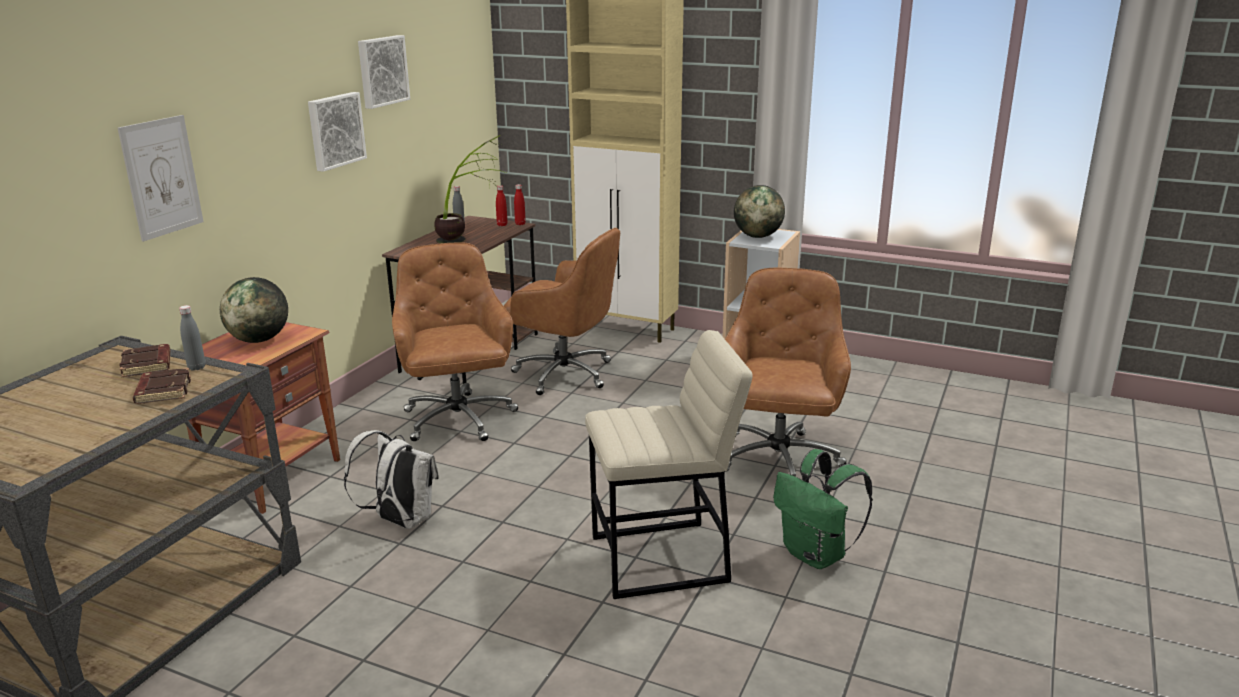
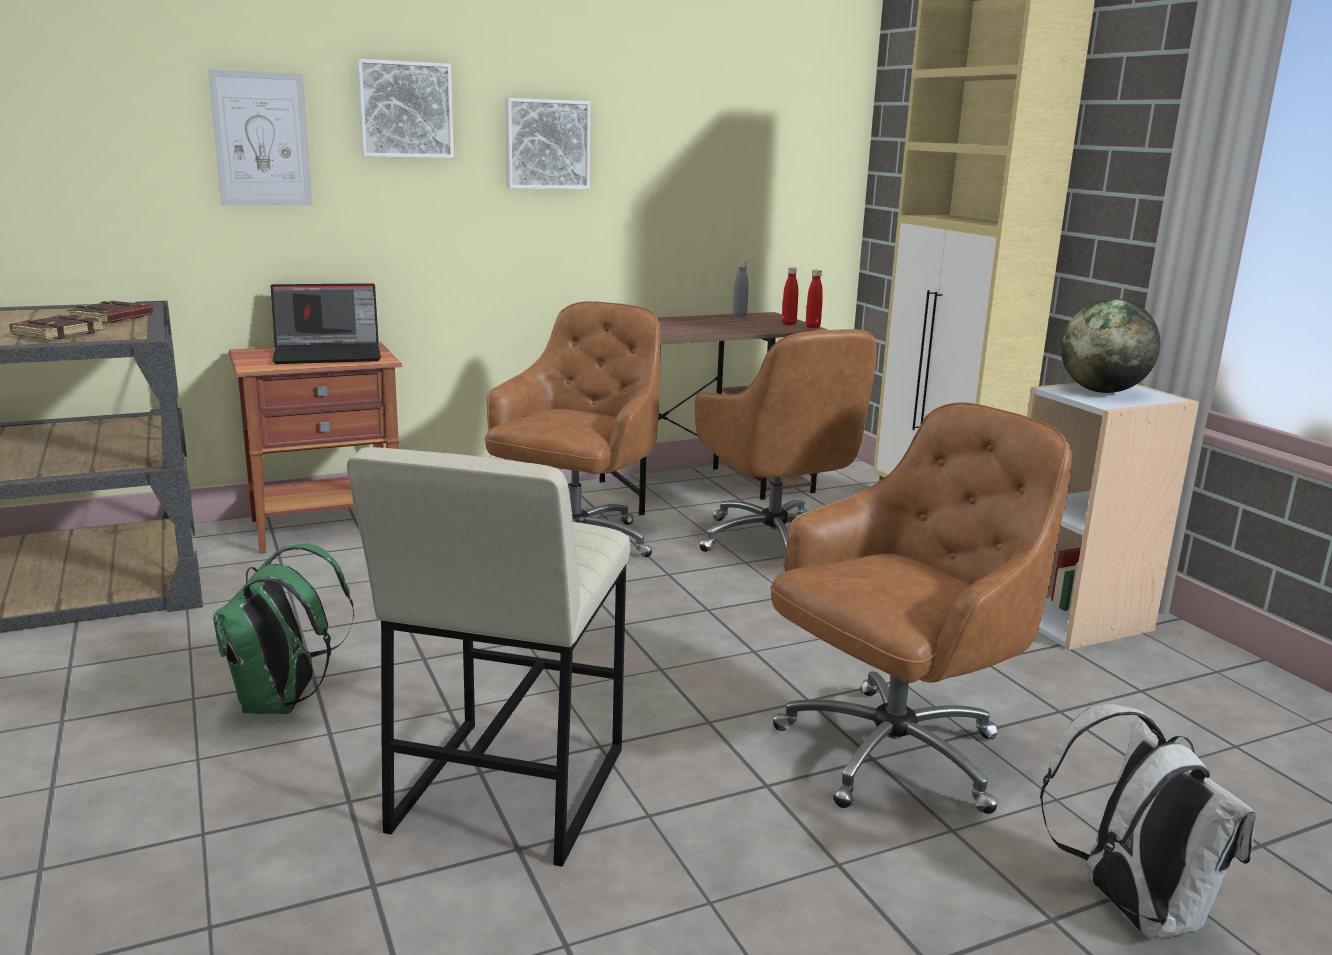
camera: 40 degrees right, 5 degrees down
grey bottle [179,305,205,370] -> none
globe [220,277,288,343] -> laptop [271,283,381,364]
white backpack [344,430,439,529] -> white backpack moved to [1040,704,1256,939]
picture [358,35,410,109] -> picture moved to [356,59,454,158]
potted plant [434,135,506,243] -> none
beige chair [585,330,753,599] -> beige chair turned 75 degrees clockwise [347,447,630,867]
green backpack [773,449,873,569] -> green backpack moved to [213,544,354,714]

